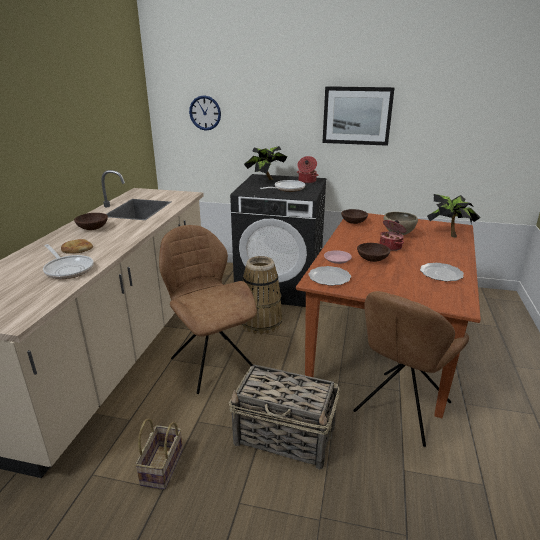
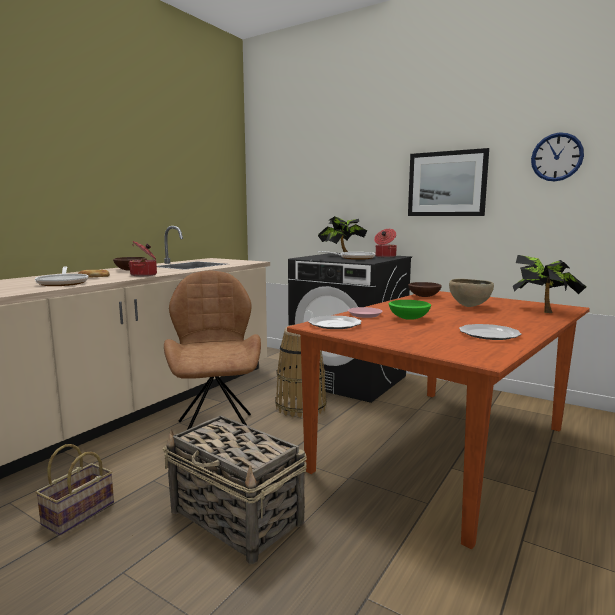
camera: 20 degrees right, 15 degrees down
wall clock [189,95,221,131] -> wall clock moved to [531,132,584,182]
brown chair [353,291,469,447] -> none
brown bowl [357,243,390,262] -> green bowl [389,300,431,320]
cooking pot [380,220,407,251] -> cooking pot moved to [128,241,157,276]

